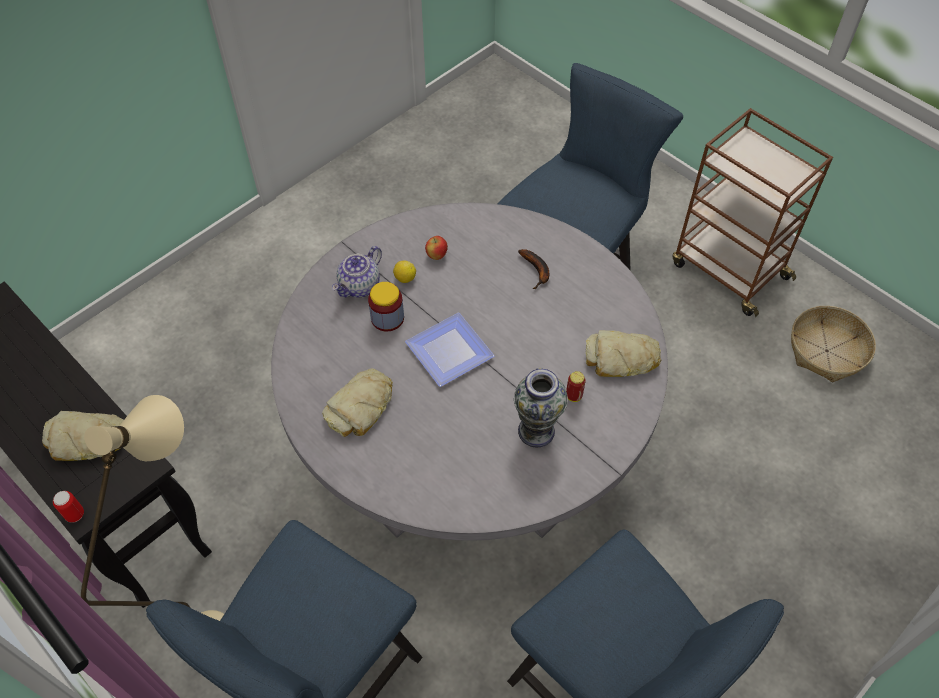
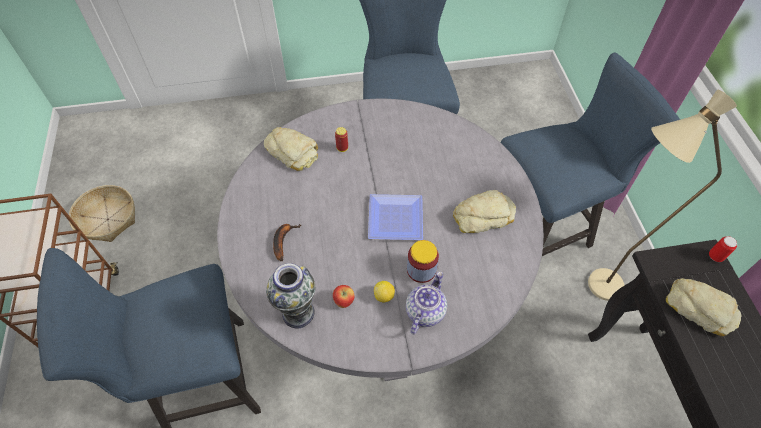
camera: 145 degrees left, 0 degrees up
teapot [332,246,382,297] -> teapot turned 45 degrees counterclockwise [406,271,447,335]
vase [514,368,568,447] -> vase moved to [266,263,315,329]

